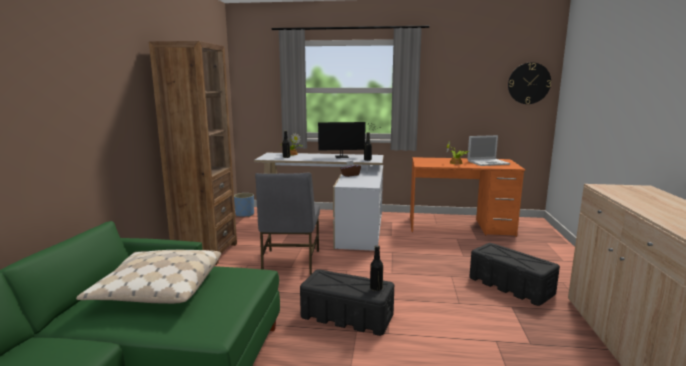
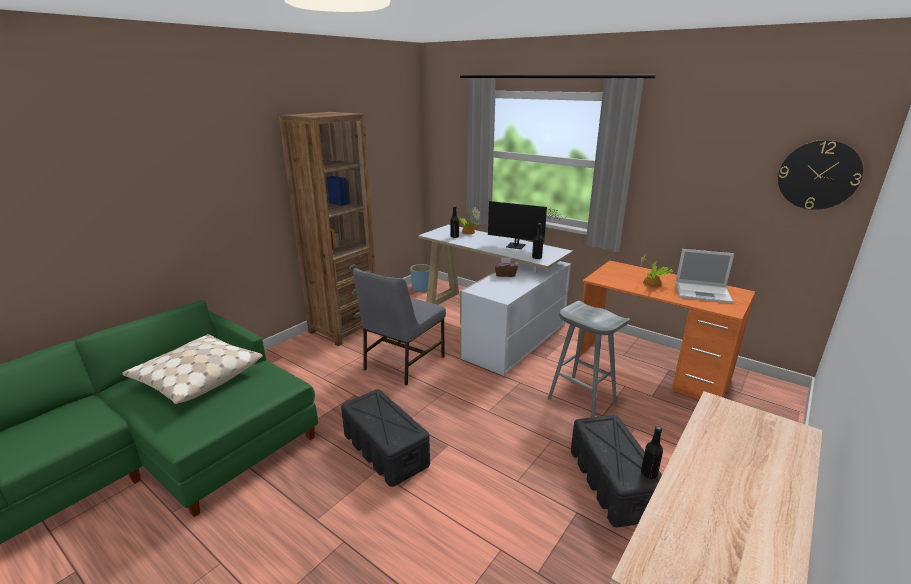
camera: 30 degrees right, 10 degrees up
black bottle [370,245,383,291] -> black bottle moved to [641,426,663,479]
none -> grey stool [548,301,630,418]

